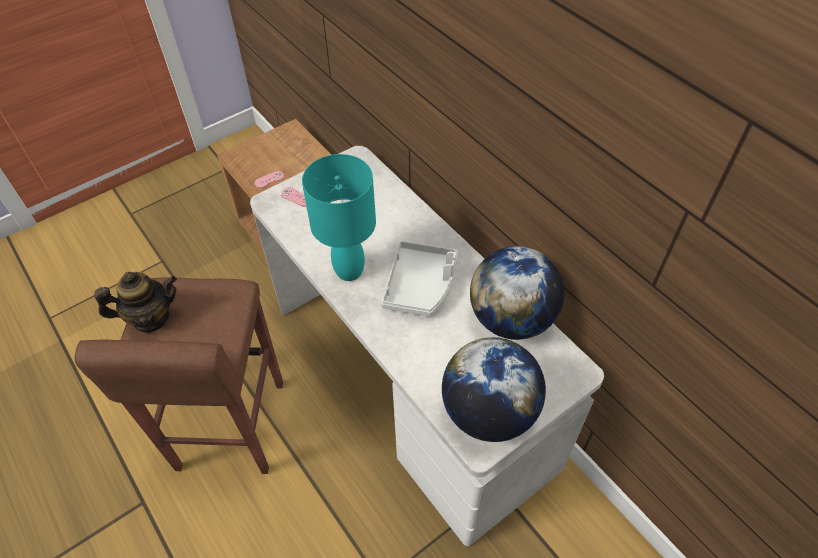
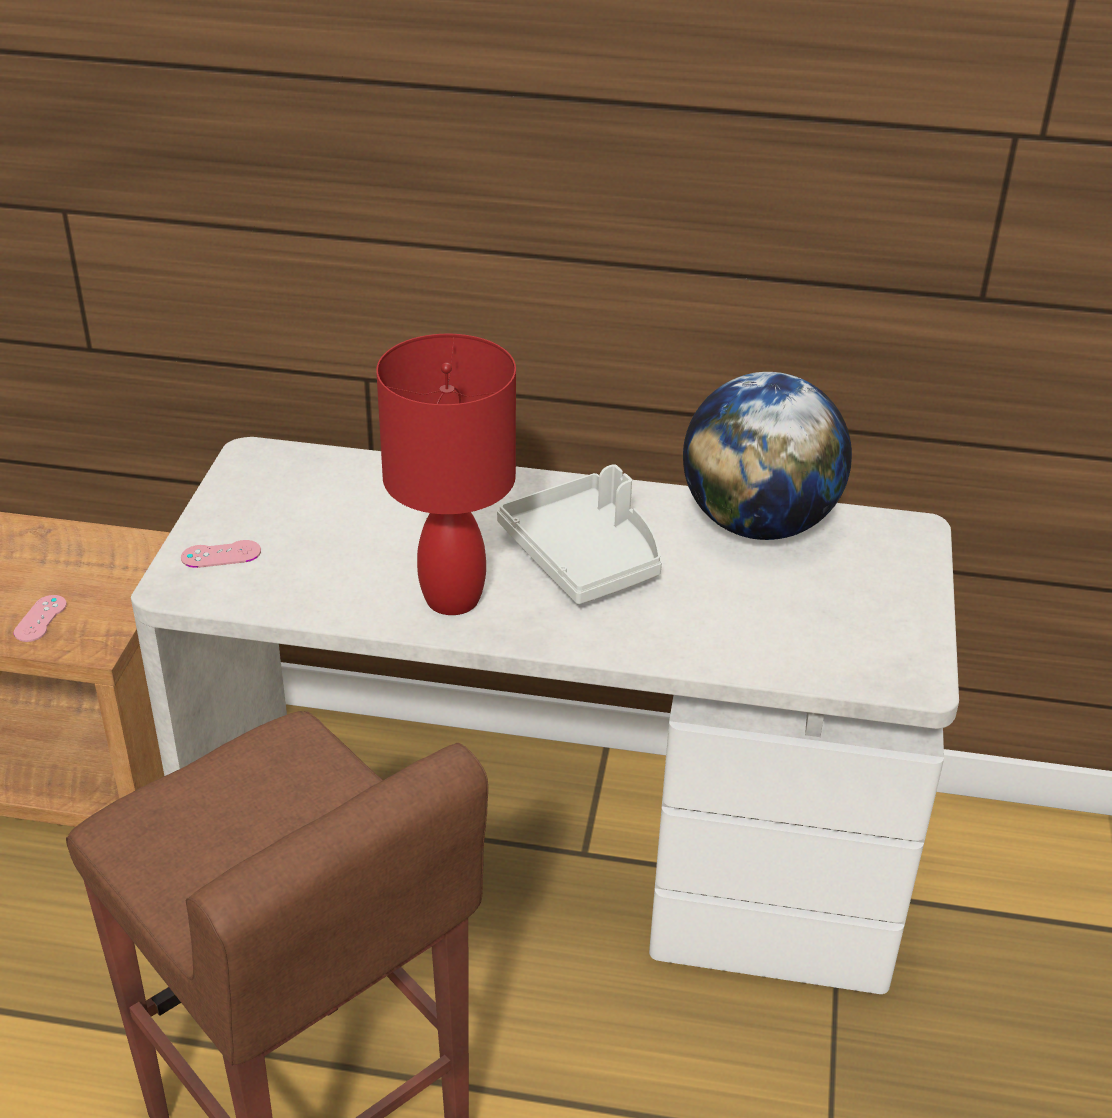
camera: 45 degrees left, 15 degrees down
teapot [94,272,177,333] -> none
turquoise table lamp [302,154,376,281] -> red table lamp [376,334,516,615]
globe [442,337,546,442] -> none

